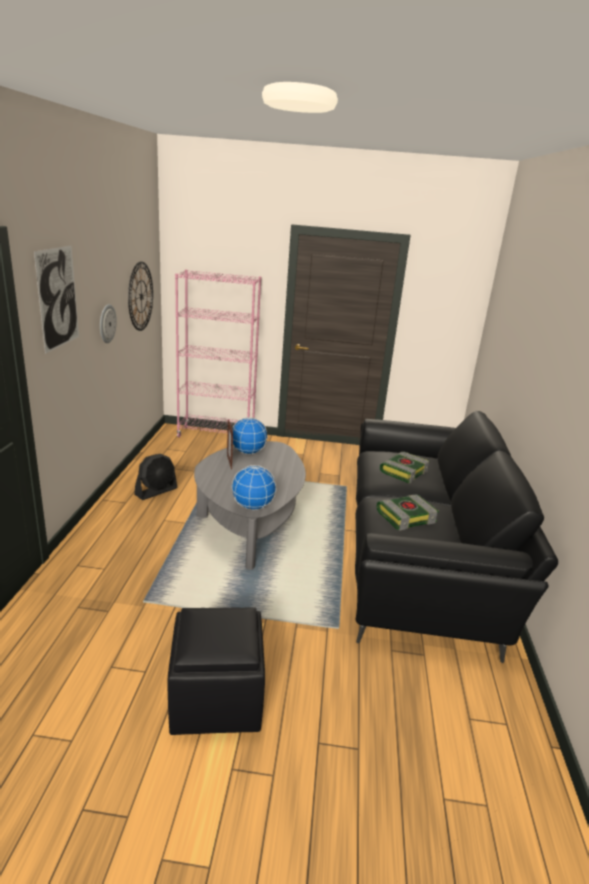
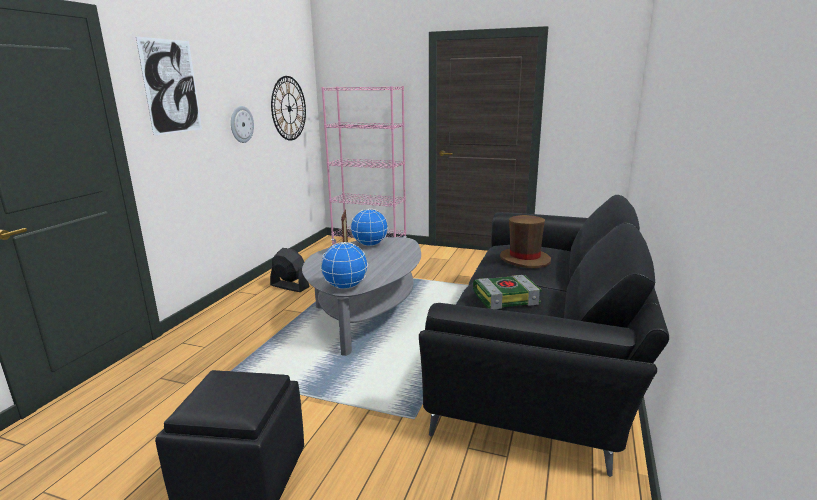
camera: 15 degrees right, 5 degrees down
black fan [134,454,177,500] -> black fan turned 120 degrees counterclockwise [270,248,310,292]
book [380,452,429,483] -> brown hat [500,215,551,268]

